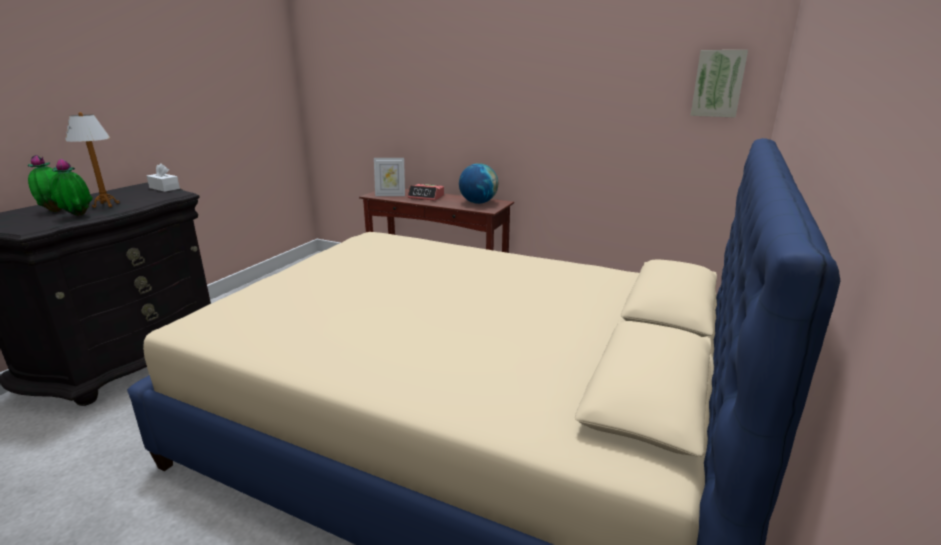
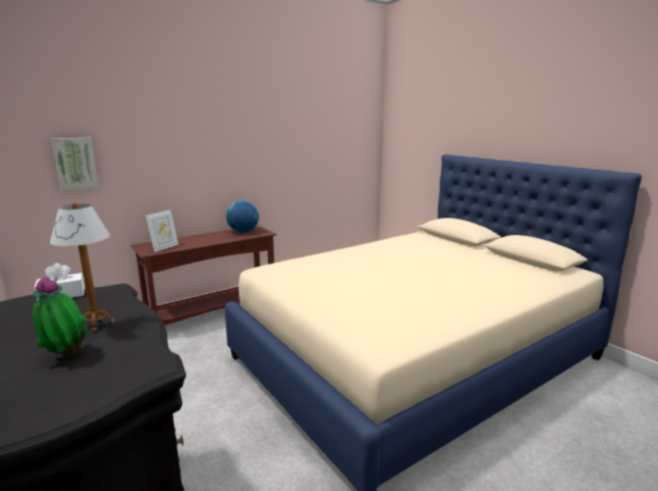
camera: 60 degrees left, 5 degrees down
potted plant [49,159,93,216] -> none
alarm clock [407,184,444,201] -> none
picture [690,50,748,118] -> picture moved to [51,138,99,191]

